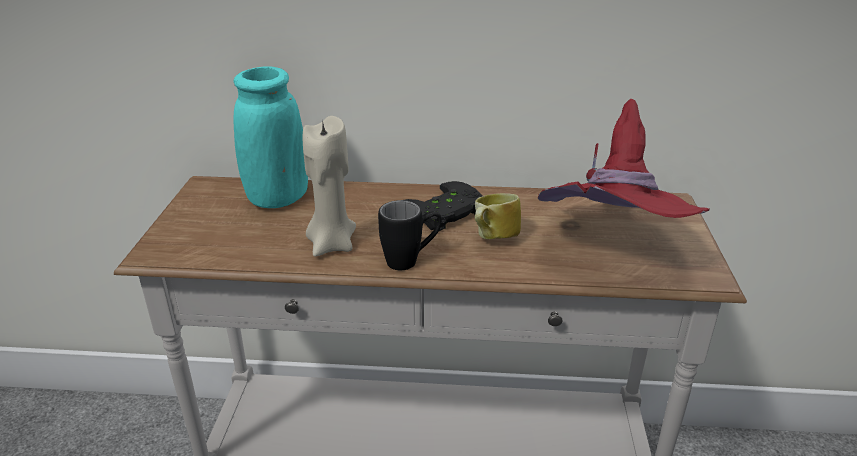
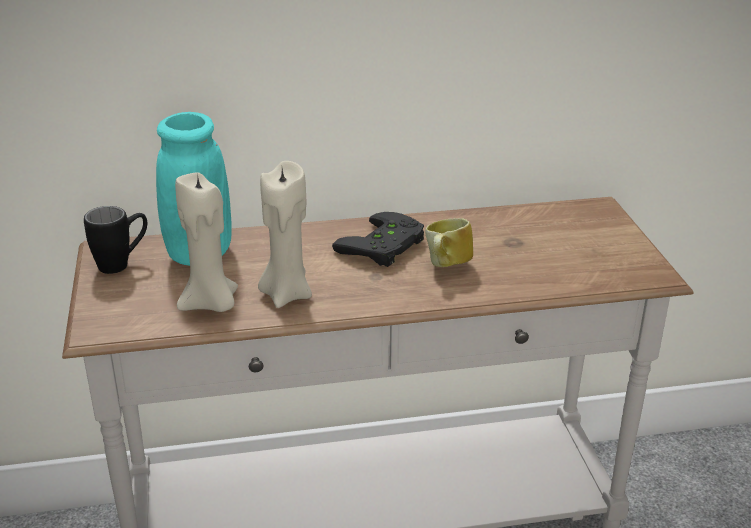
camera: 15 degrees left, 0 degrees up
black mug [378,200,442,270] -> black mug moved to [84,206,147,274]
red hat [538,99,709,218] -> none
none -> beige candle [175,172,238,312]

